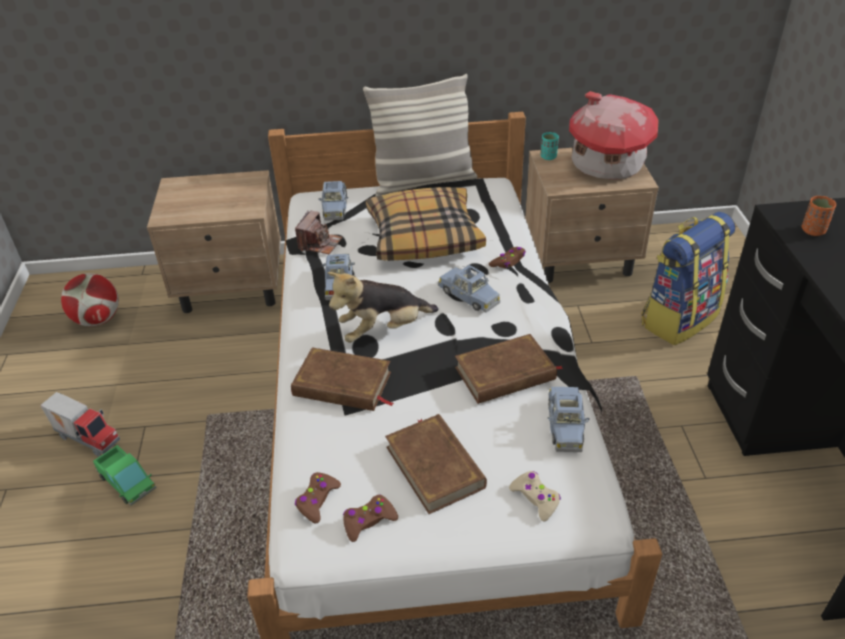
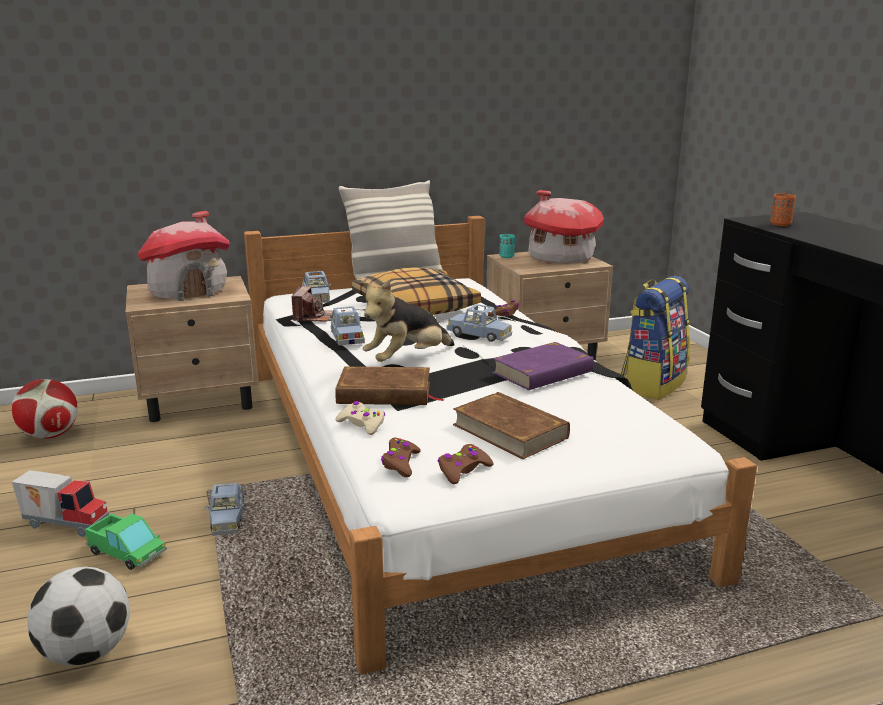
camera: 15 degrees left, 20 degrees down
brown book [455,334,564,404] -> purple book [492,342,595,390]
beige game controller [509,471,561,521] -> beige game controller moved to [336,401,385,435]
blue toy car [547,387,590,452] -> blue toy car moved to [205,483,245,536]
none -> football [27,567,130,666]
none -> toy house [138,211,230,301]

